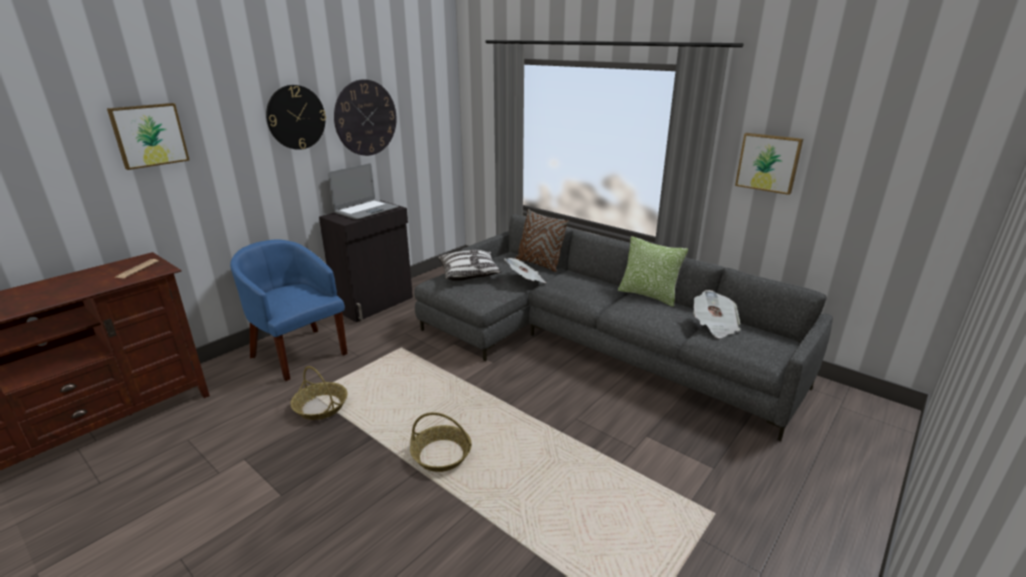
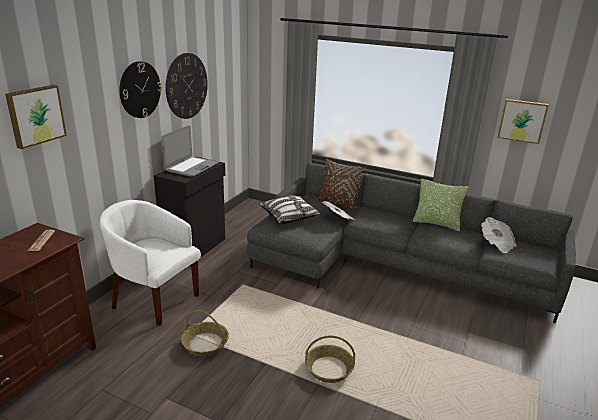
camera: 15 degrees left, 0 degrees up
blue armchair [230,240,348,381] -> white armchair [100,200,201,326]

